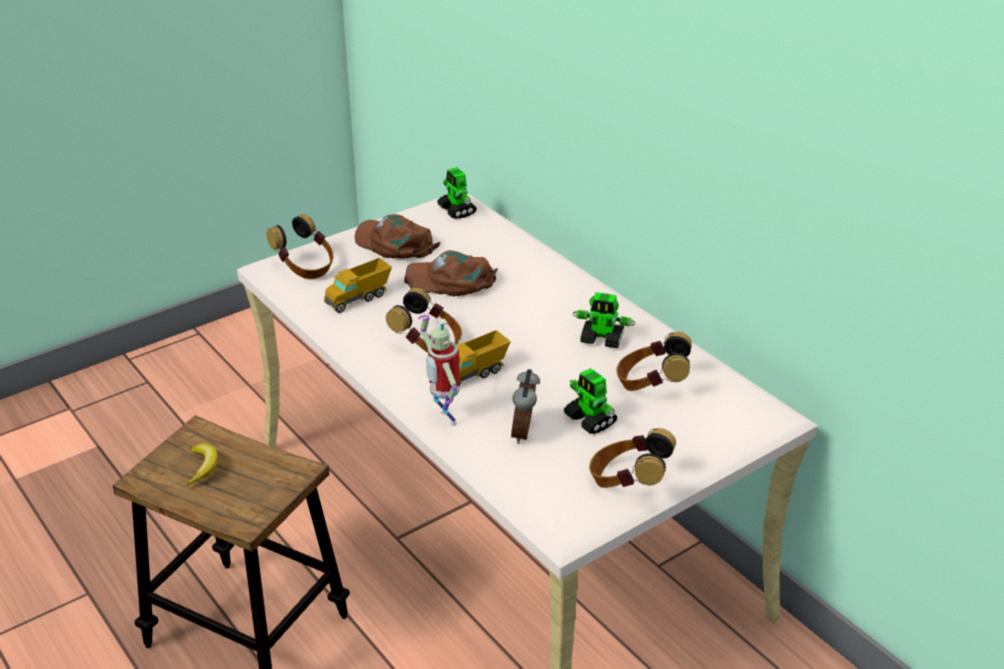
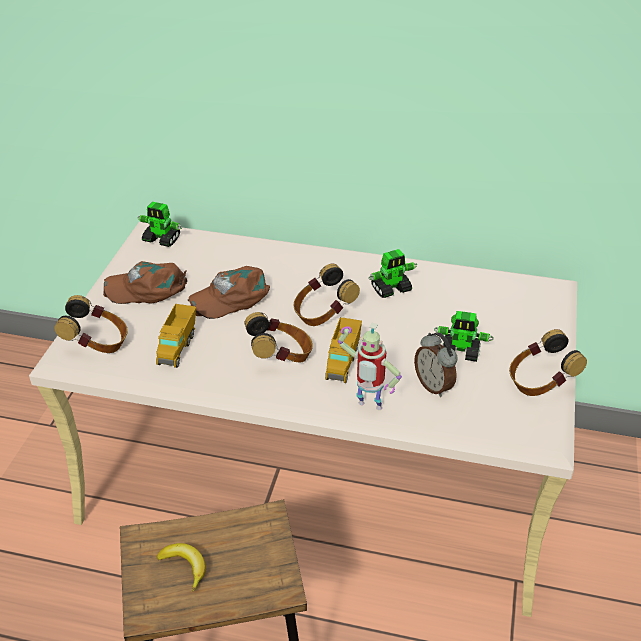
camera: 40 degrees left, 5 degrees up
headphones [616,332,692,391] -> headphones moved to [293,263,360,326]

